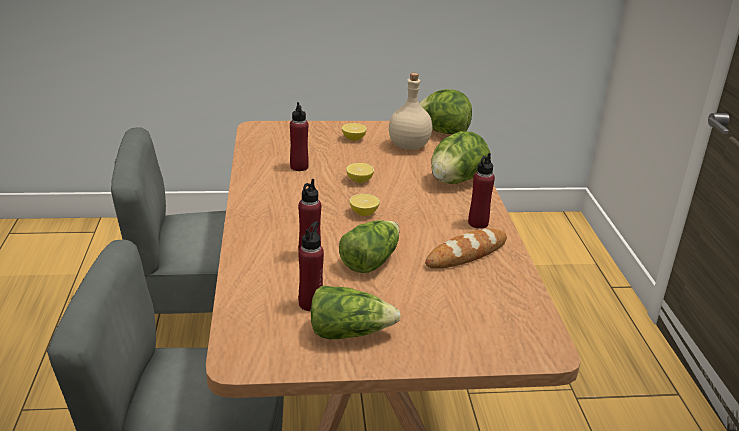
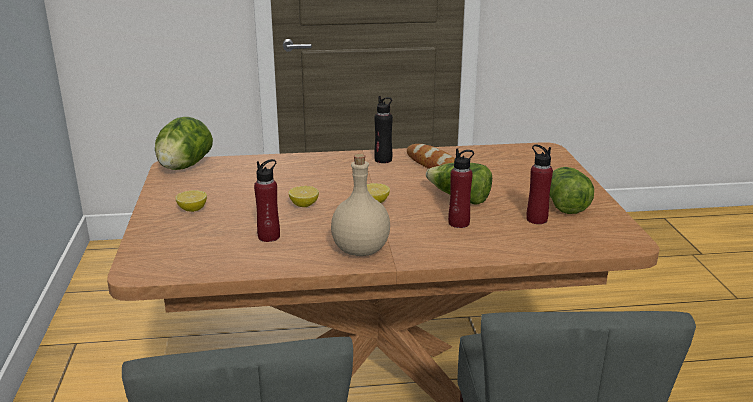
camera: 90 degrees left, 5 degrees down
beige bottle [389,73,432,150] -> beige bottle moved to [331,154,390,256]
lettuce [431,131,491,184] -> none
red bottle [468,153,495,229] -> black bottle [374,96,393,163]

